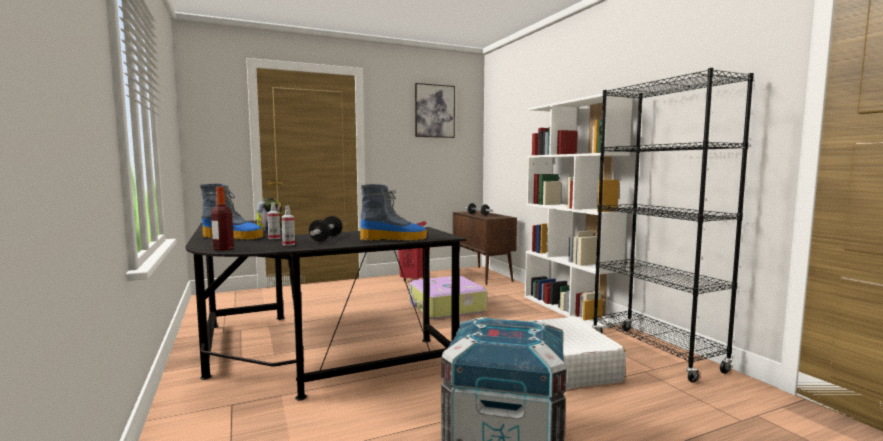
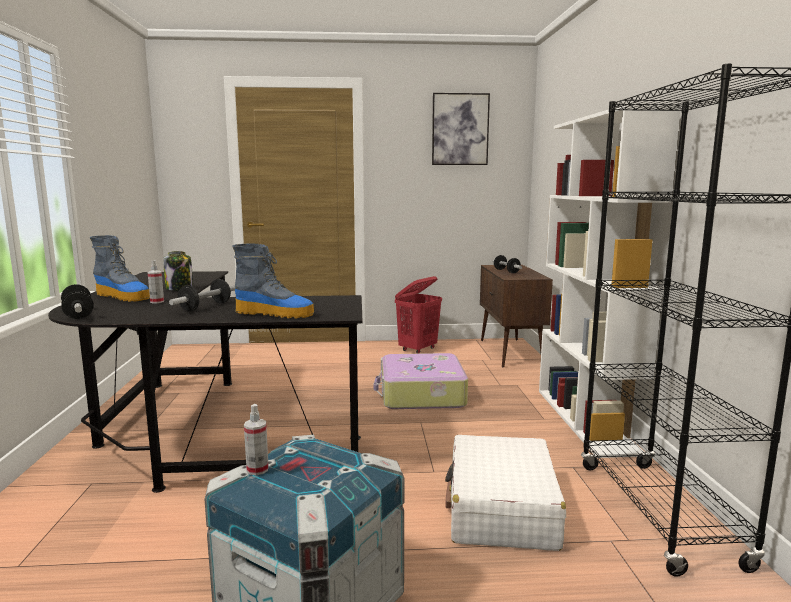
camera: 20 degrees right, 5 degrees up
bottle [211,187,234,250] -> dumbbell [61,284,94,319]
spray bottle [281,205,295,246] -> spray bottle moved to [244,404,269,475]

